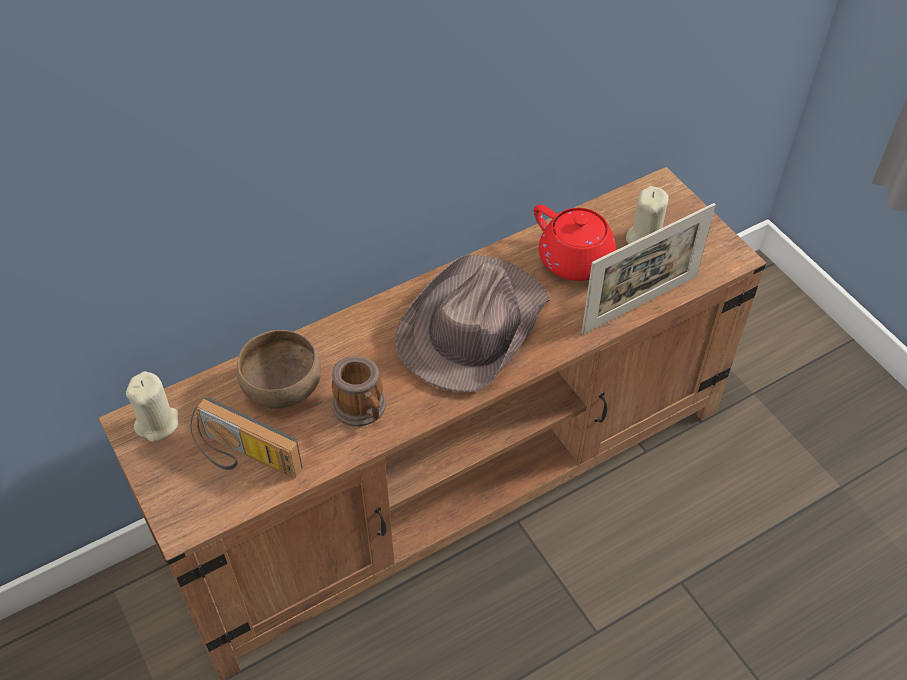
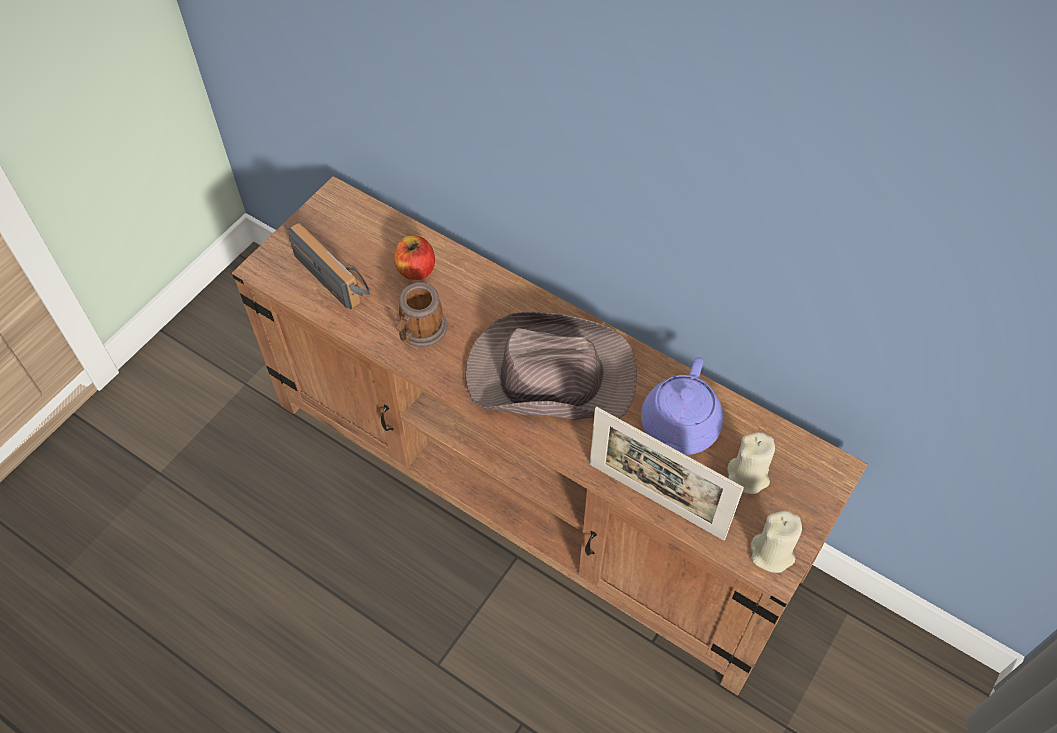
camera: 65 degrees right, 5 degrees up
beige candle [126,371,178,442] -> beige candle moved to [751,511,802,573]
radio [191,398,303,478] -> radio turned 135 degrees clockwise [288,223,370,309]
brown bowl [237,330,321,409] -> apple [394,235,435,280]
red teapot [534,204,616,281] -> purple teapot [641,357,723,455]

